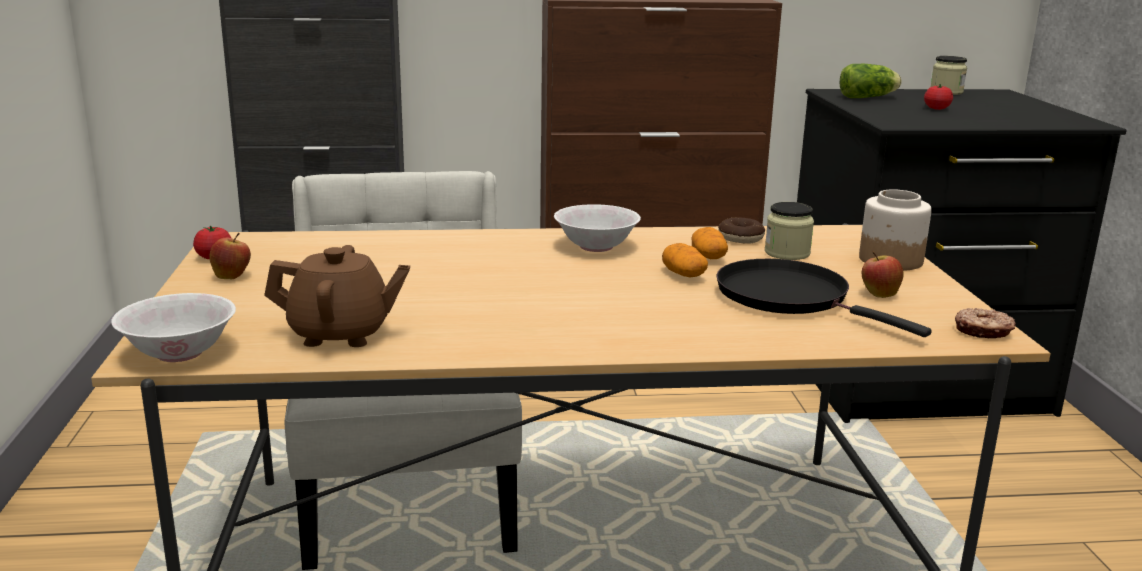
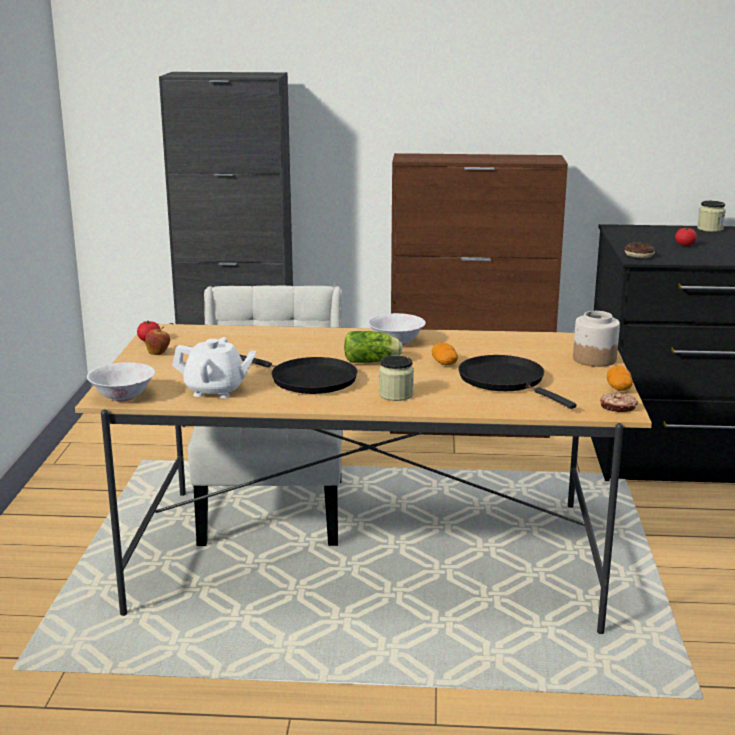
camera: 10 degrees right, 0 degrees up
brown teapot [264,245,410,347] -> white teapot [172,337,257,398]
potato [692,227,728,259] -> potato moved to [607,366,633,391]
donut [718,218,765,243] -> donut moved to [625,243,655,258]
jar [765,202,814,260] -> jar moved to [379,356,414,401]
lettuce [840,64,902,98] -> lettuce moved to [344,331,403,363]
apple [862,251,904,298] -> none
none -> black frying pan [239,354,357,394]

